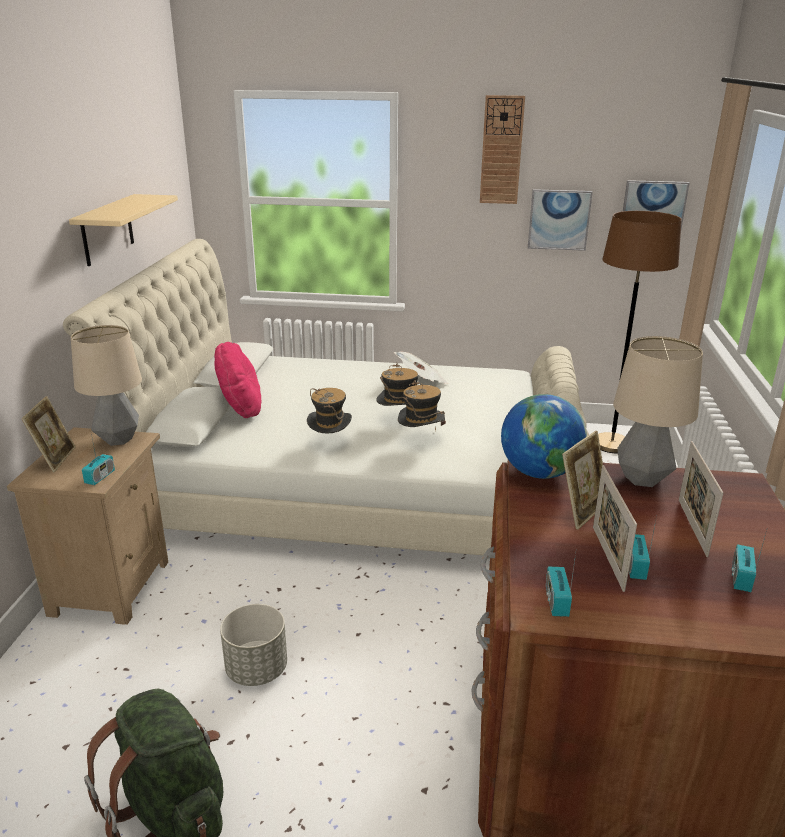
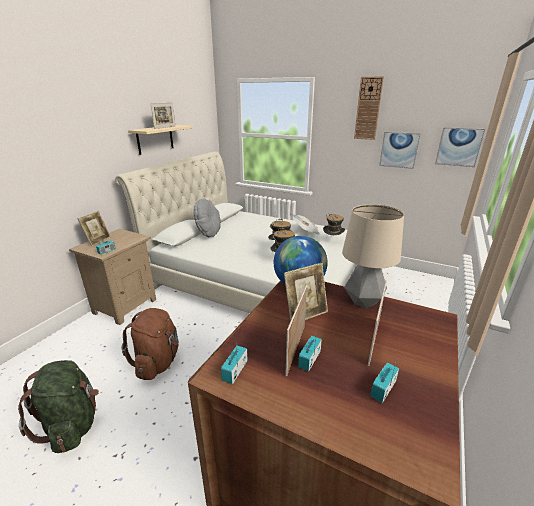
camera: 20 degrees right, 0 degrees up
table lamp [71,325,142,446] -> none
pink pillow [214,342,261,418] -> grey pillow [194,199,221,237]
grey planter [220,604,287,686] -> brown backpack [121,308,179,380]
hat [307,388,352,433] -> hat moved to [323,213,345,235]
brown floor lamp [598,211,682,453] -> none
none -> picture frame [150,102,175,129]

